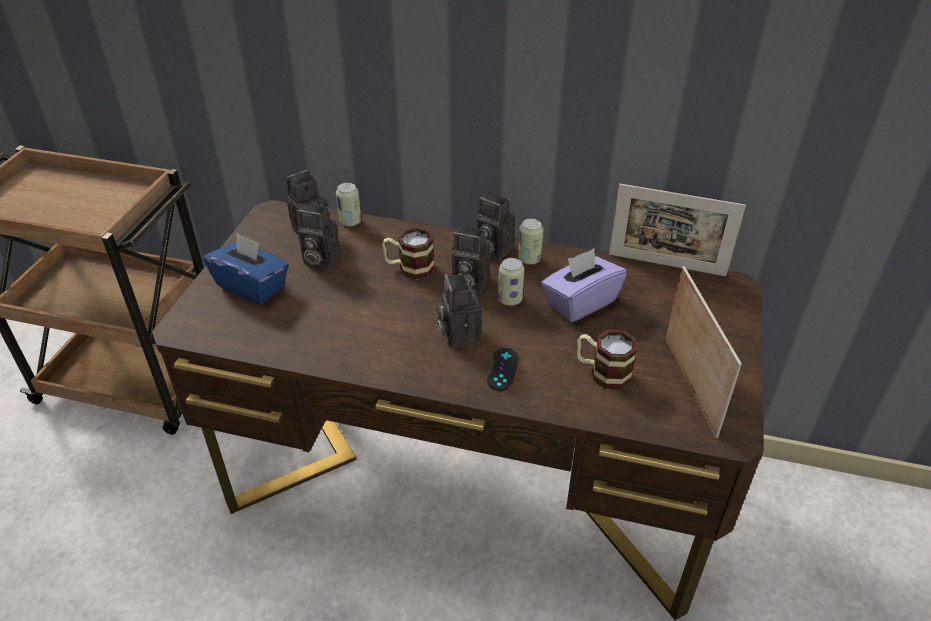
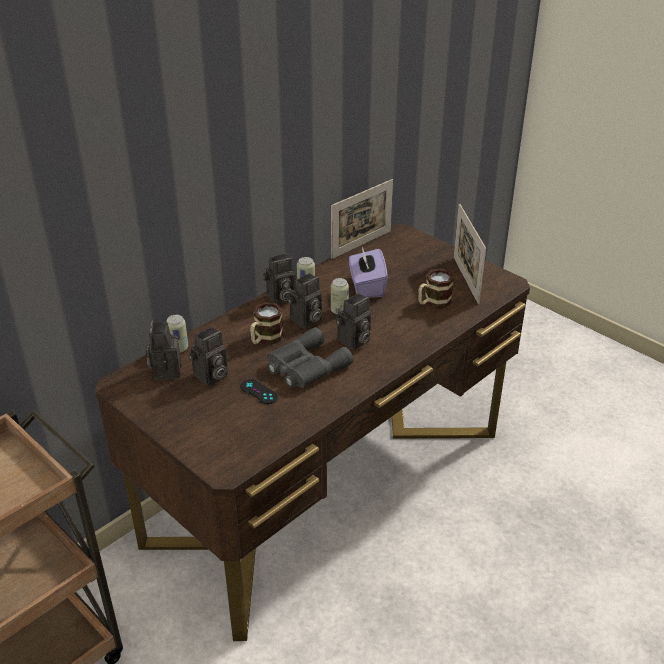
camera: 60 degrees left, 5 degrees down
blue tissue box [204,233,289,305] -> none
camera [437,273,482,348] -> camera turned 60 degrees counterclockwise [336,293,371,350]
black game controller [487,348,519,391] -> black game controller moved to [240,379,278,404]
picture frame [666,266,742,438] -> picture frame turned 120 degrees counterclockwise [454,204,486,304]
none -> grey binoculars [267,327,353,388]

